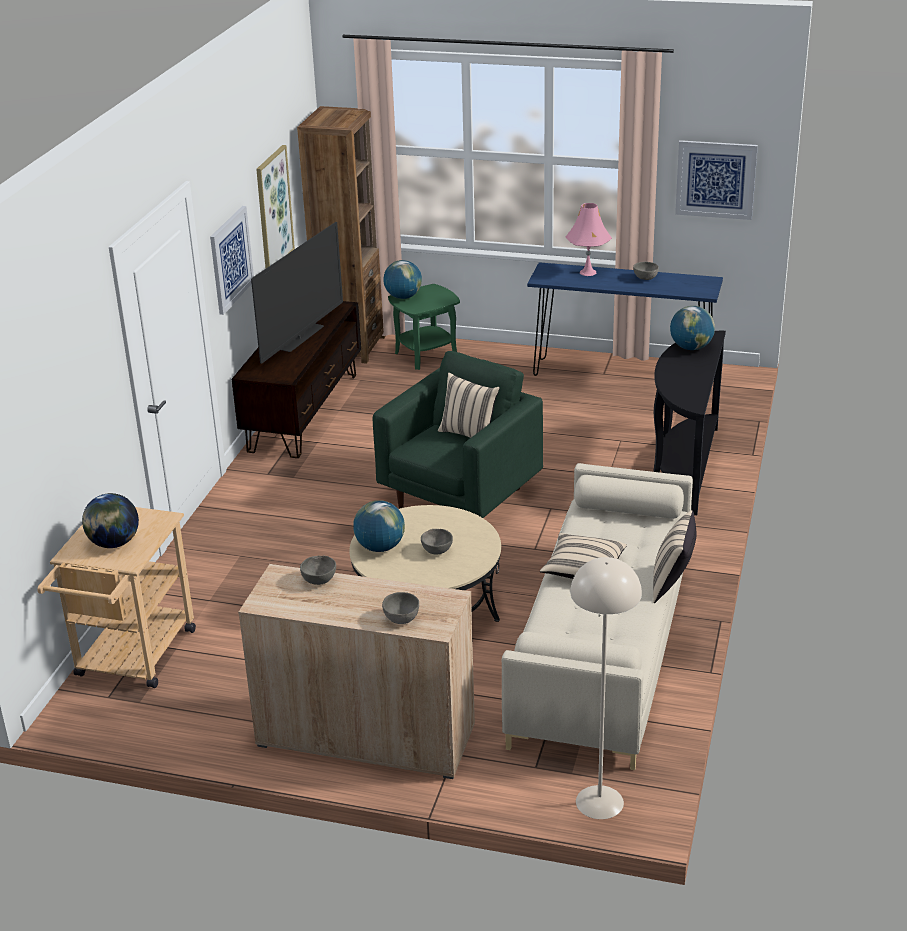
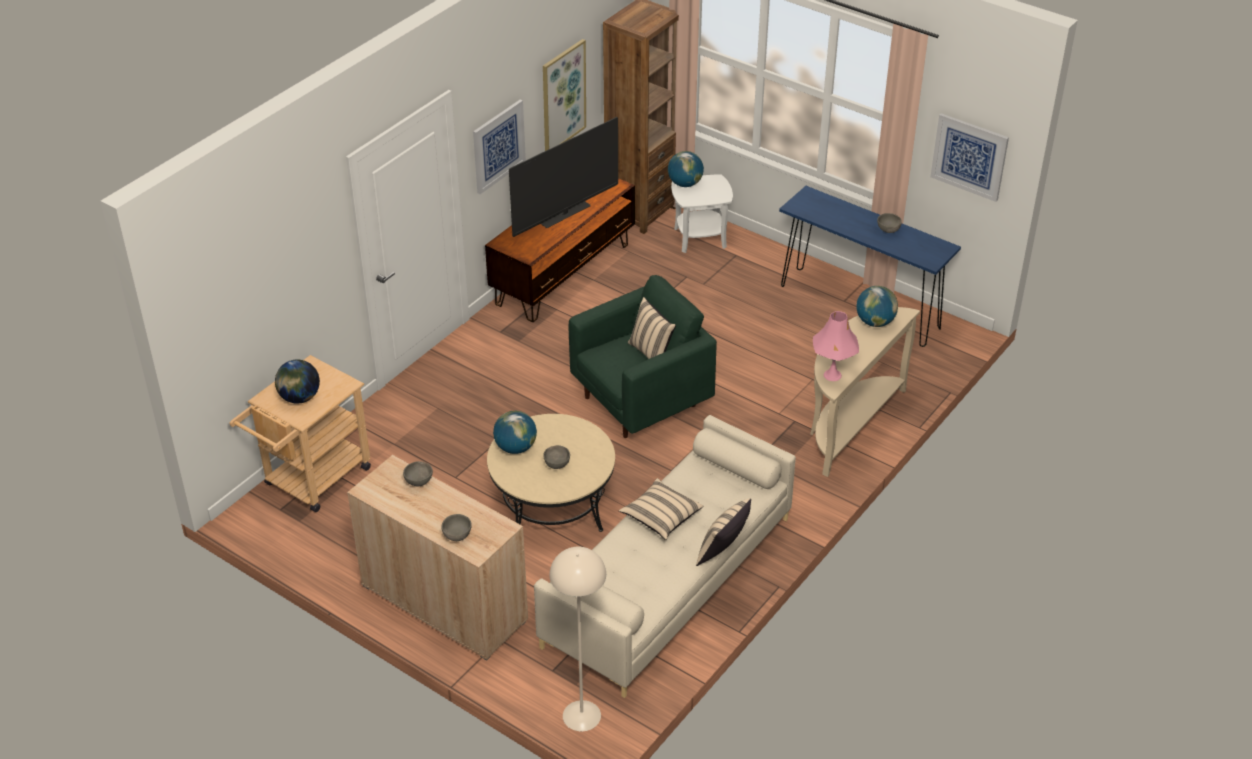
camera: 20 degrees right, 10 degrees up
green side table [388,284,460,370] -> white side table [671,174,733,253]
pink table lamp [566,203,612,276] -> pink table lamp moved to [813,311,859,381]
black console table [653,331,726,515] -> beige console table [810,307,920,477]

